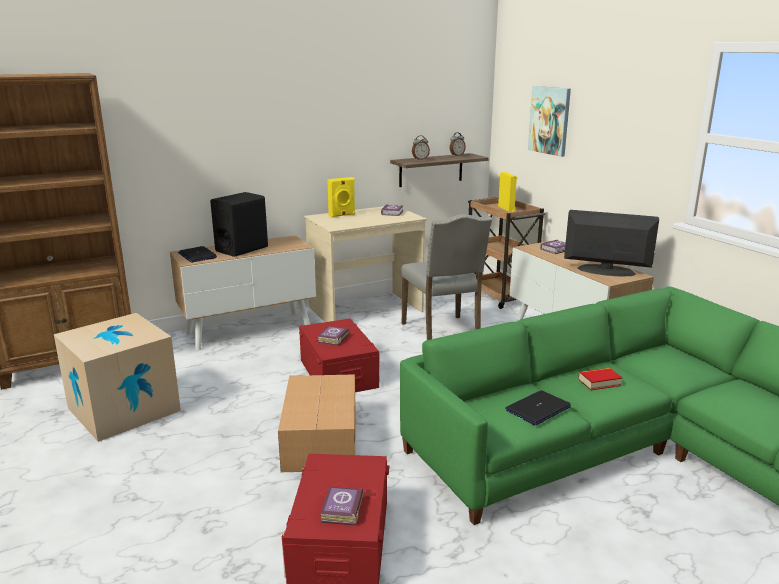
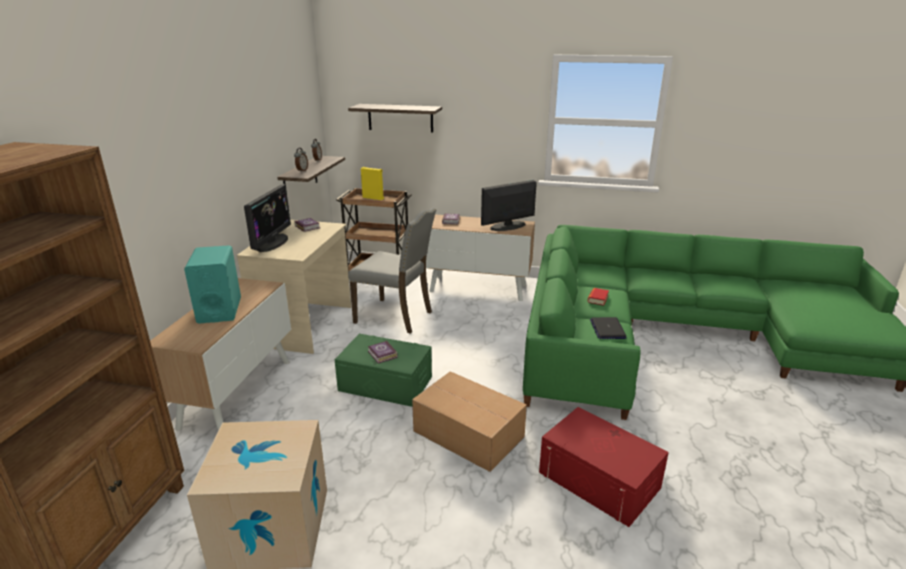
camera: 50 degrees left, 5 degrees up
laptop [178,246,217,262] -> none
black speaker [210,192,268,257] -> turquoise speaker [184,245,241,323]
red storage box [299,319,380,392] -> green storage box [334,334,432,407]
book [320,487,363,526] -> none
yellow speaker [327,177,355,217] -> monitor [244,184,291,252]
picture [528,86,571,157] -> shelf [348,104,442,133]

